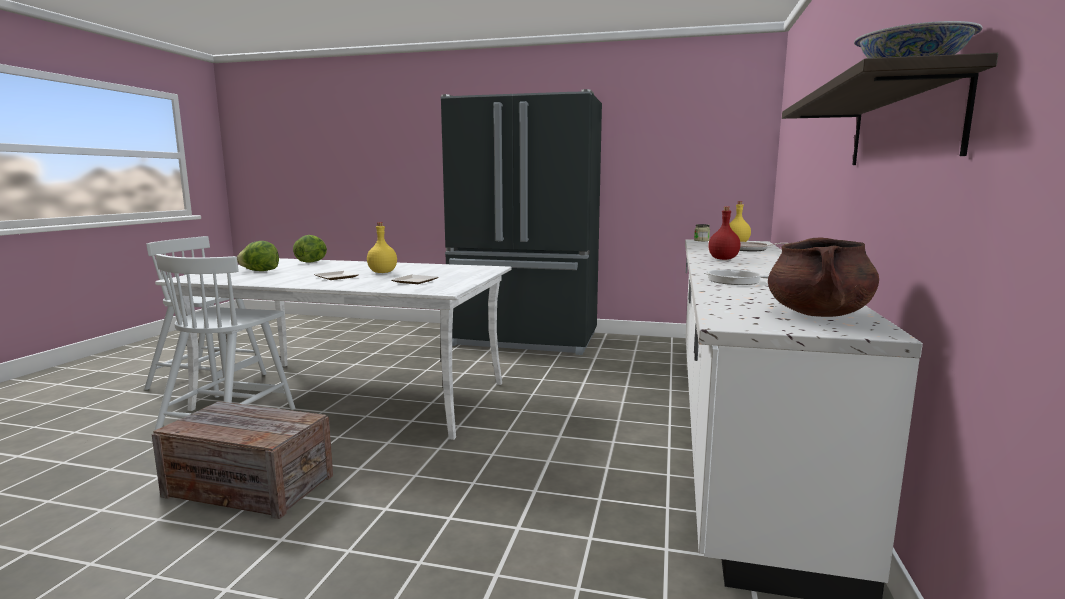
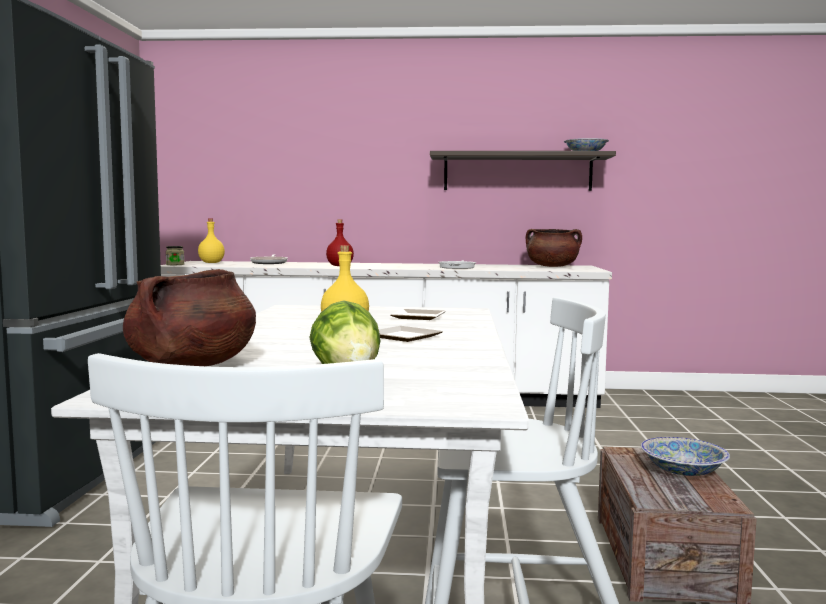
camera: 100 degrees left, 5 degrees down
lettuce [293,235,327,263] -> brown cooking pot [123,269,256,366]
none -> bowl [641,437,730,476]

